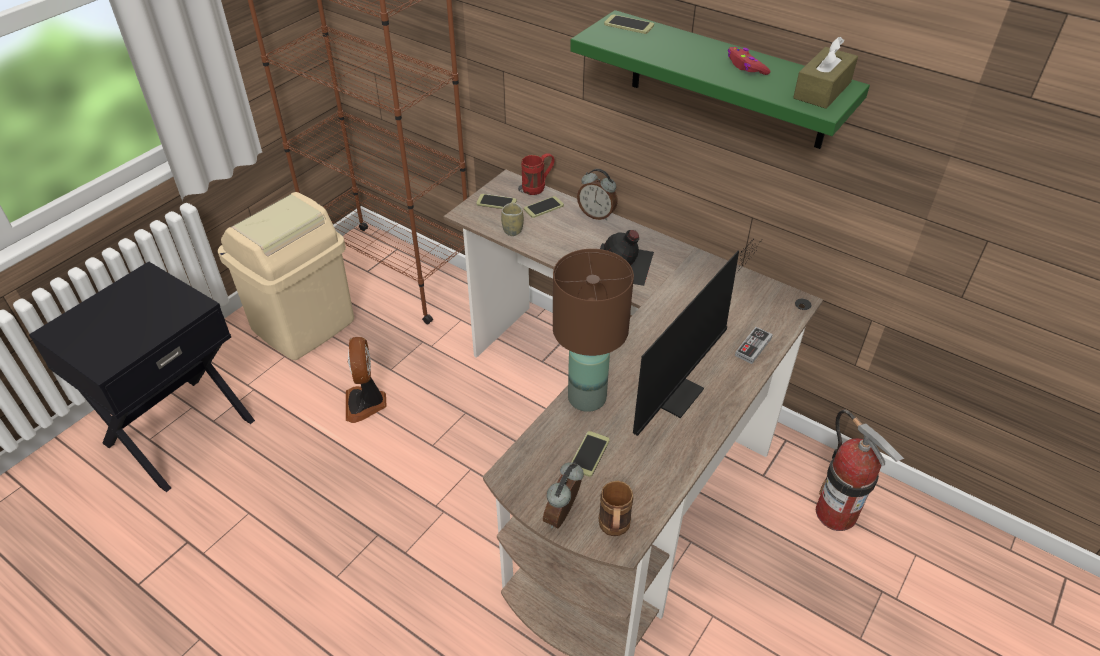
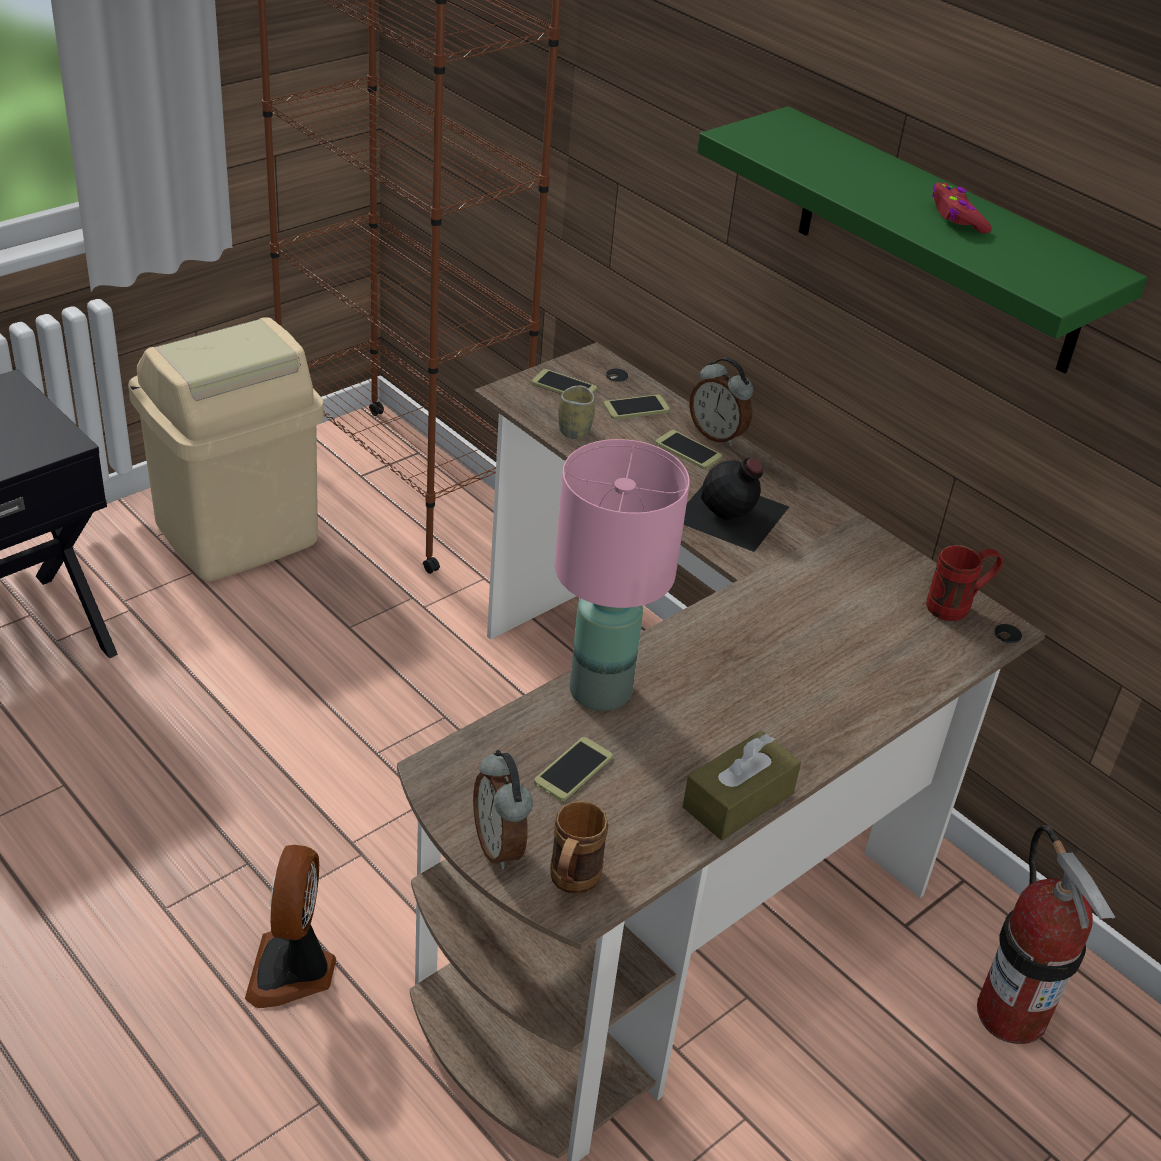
camera: 10 degrees right, 5 degrees down
fan [346,337,386,423] -> fan moved to [245,845,336,1008]
red mug [521,153,555,195] -> red mug moved to [926,545,1003,621]
alarm clock [543,462,584,529] -> alarm clock turned 60 degrees counterclockwise [473,750,533,869]
brown table lamp [553,249,634,412] -> pink table lamp [555,439,690,711]
phone [604,14,654,34] -> phone moved to [656,430,722,469]
monitor [633,242,760,436] -> none
game controller [735,327,773,364] -> none
brown tissue box [793,37,858,109] -> brown tissue box moved to [683,730,801,840]

